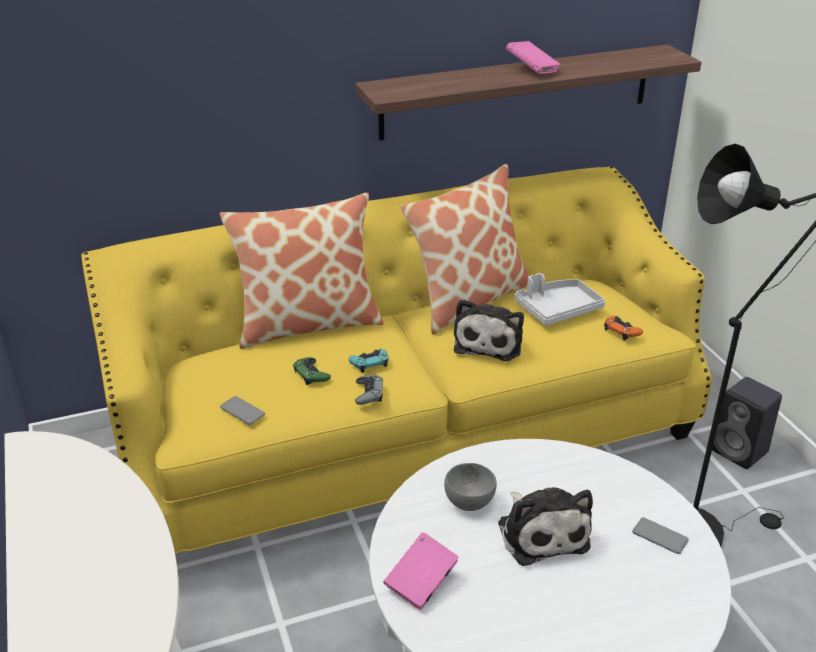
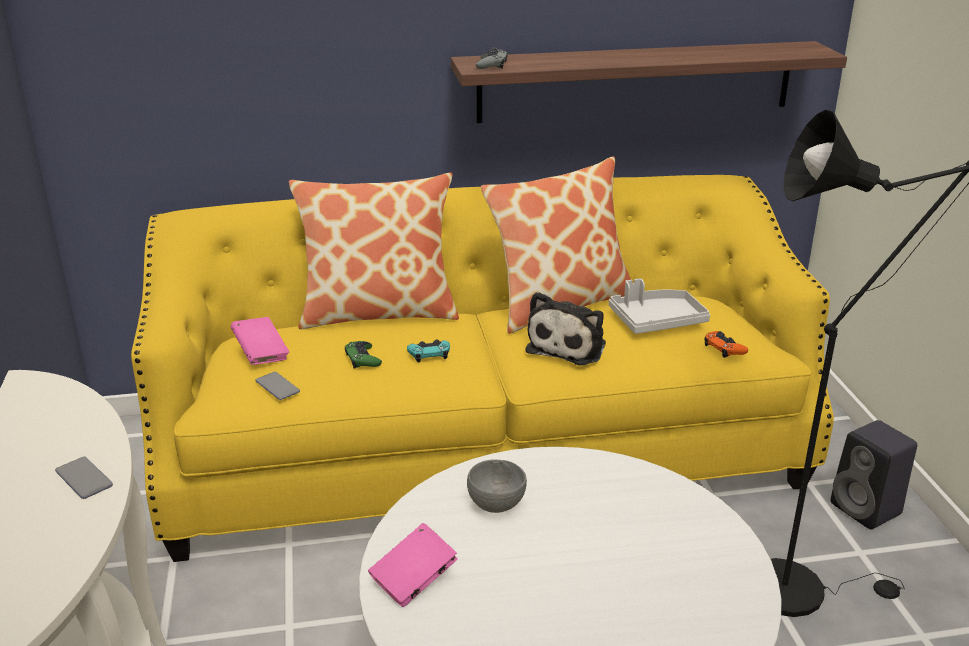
camera: 10 degrees right, 5 degrees down
grey game controller [355,375,383,405] -> grey game controller moved to [476,47,508,69]
plush toy [498,488,593,566] -> none
pink book [506,41,560,74] -> pink book moved to [230,317,289,365]
phone [632,517,689,554] -> phone moved to [55,456,113,499]

